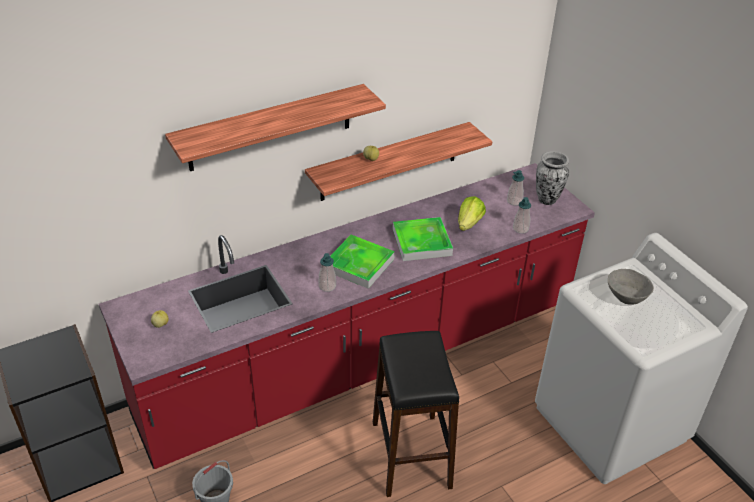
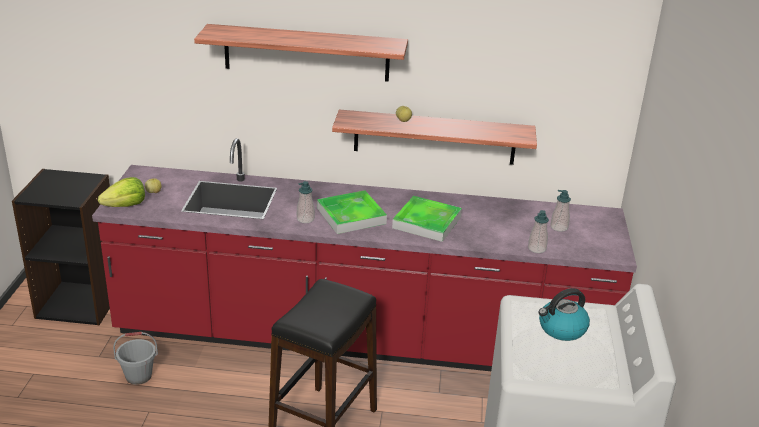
camera: 35 degrees right, 10 degrees down
lettuce [458,196,486,231] -> lettuce moved to [98,177,145,207]
vase [536,151,569,205] -> none
grey bowl [608,269,654,305] -> kettle [538,288,590,341]

